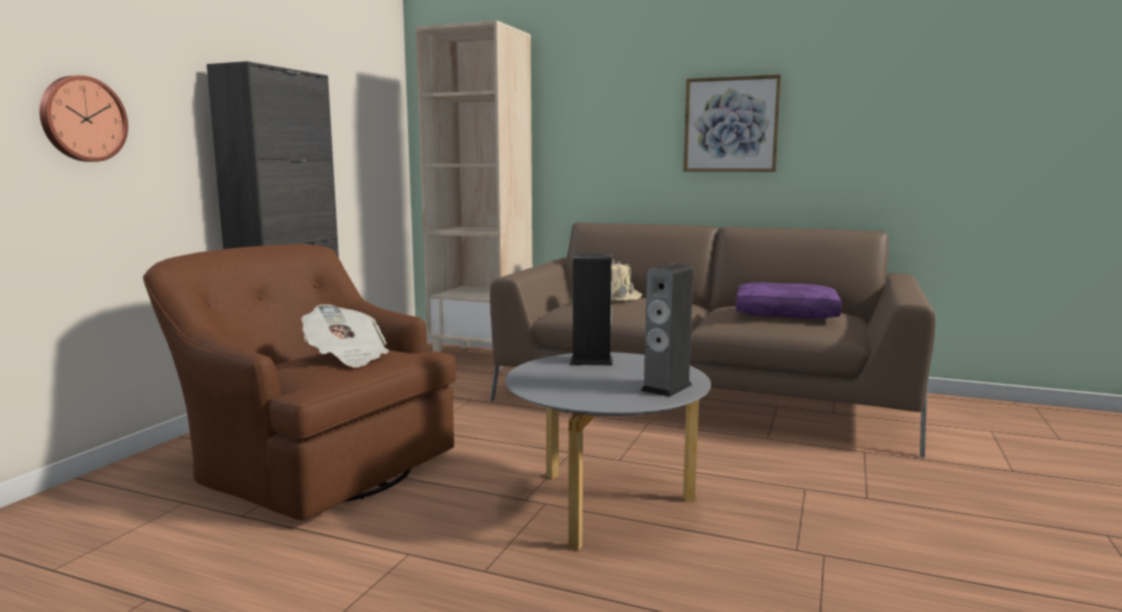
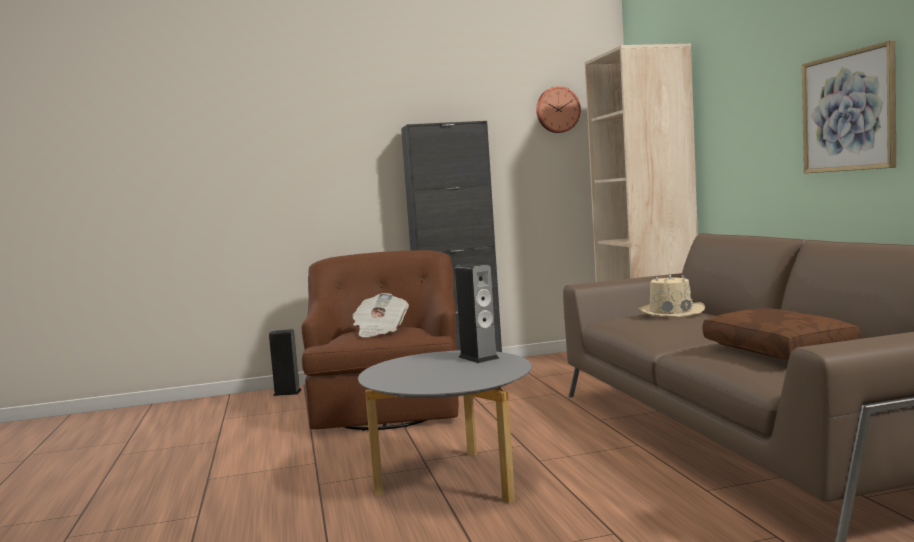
camera: 55 degrees right, 5 degrees down
wall clock [39,75,128,162] -> wall clock moved to [536,86,581,133]
speaker [641,264,693,397] -> speaker moved to [269,329,301,396]
purple pillow [736,282,842,319] -> brown pillow [702,308,861,360]

